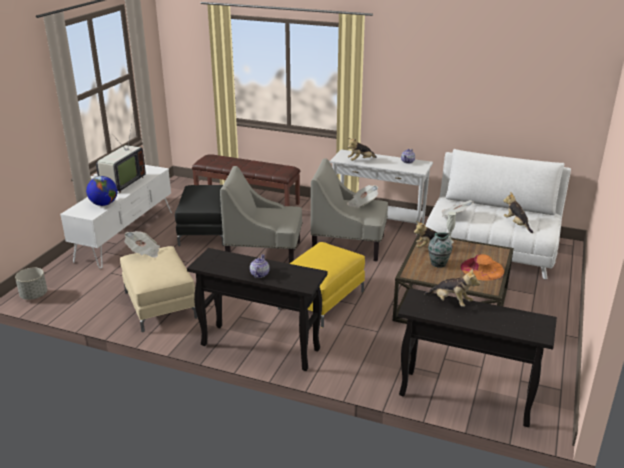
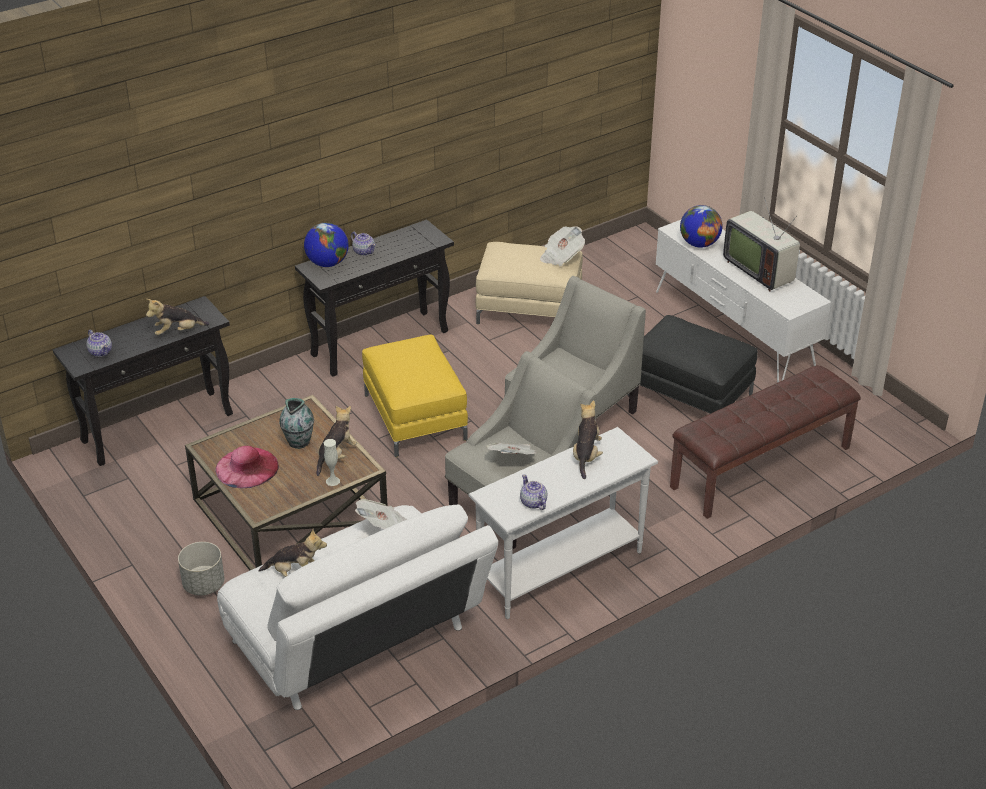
camera: 125 degrees right, 10 degrees up
grey planter [15,268,47,300] -> grey planter moved to [178,542,225,595]
orange hat [460,254,504,281] -> pink hat [215,446,279,488]
none -> teapot [87,330,112,357]
none -> globe [304,223,349,267]

